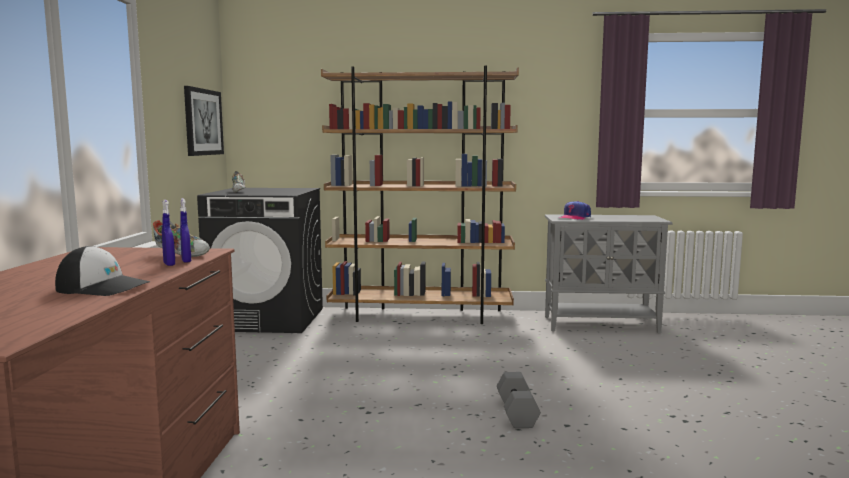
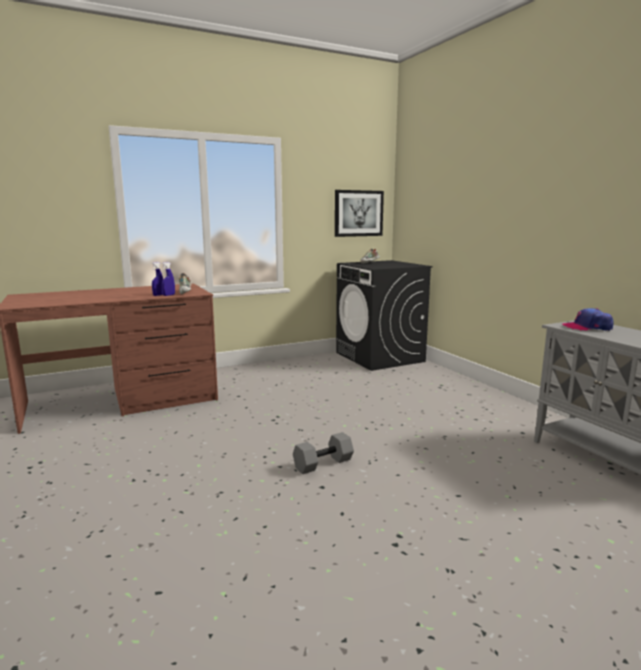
camera: 60 degrees right, 5 degrees up
cap [55,246,150,296] -> none
brown bookcase [321,66,519,324] -> none

